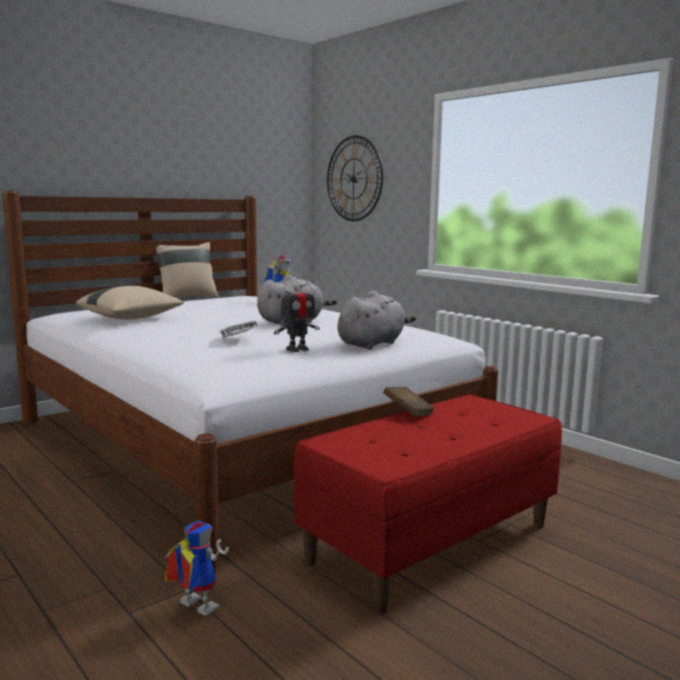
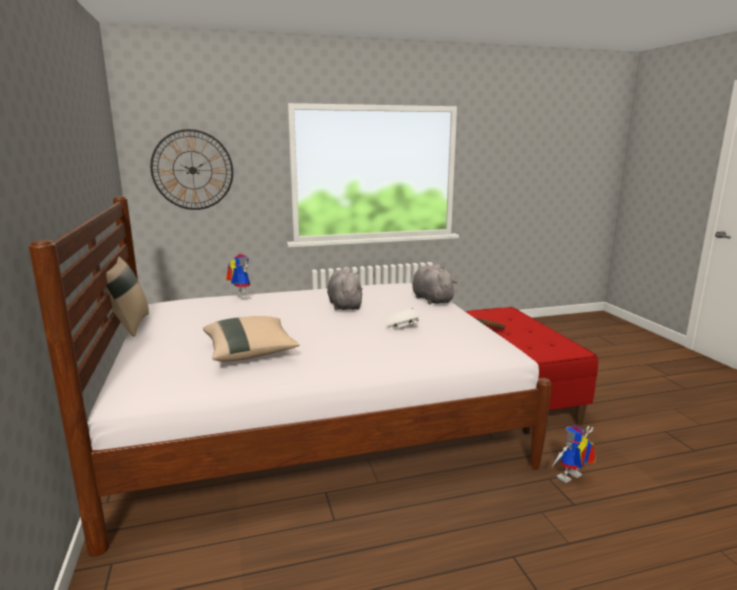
camera: 65 degrees left, 5 degrees up
toy robot [274,281,320,352] -> none

